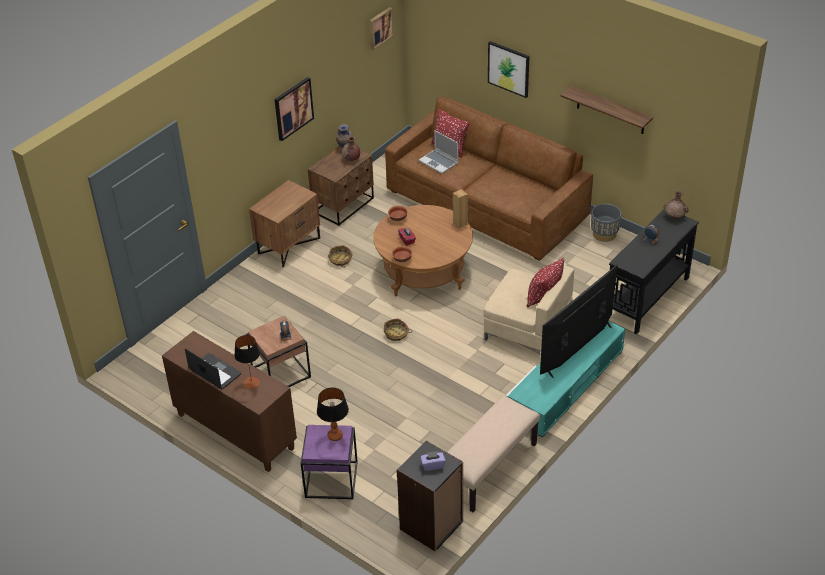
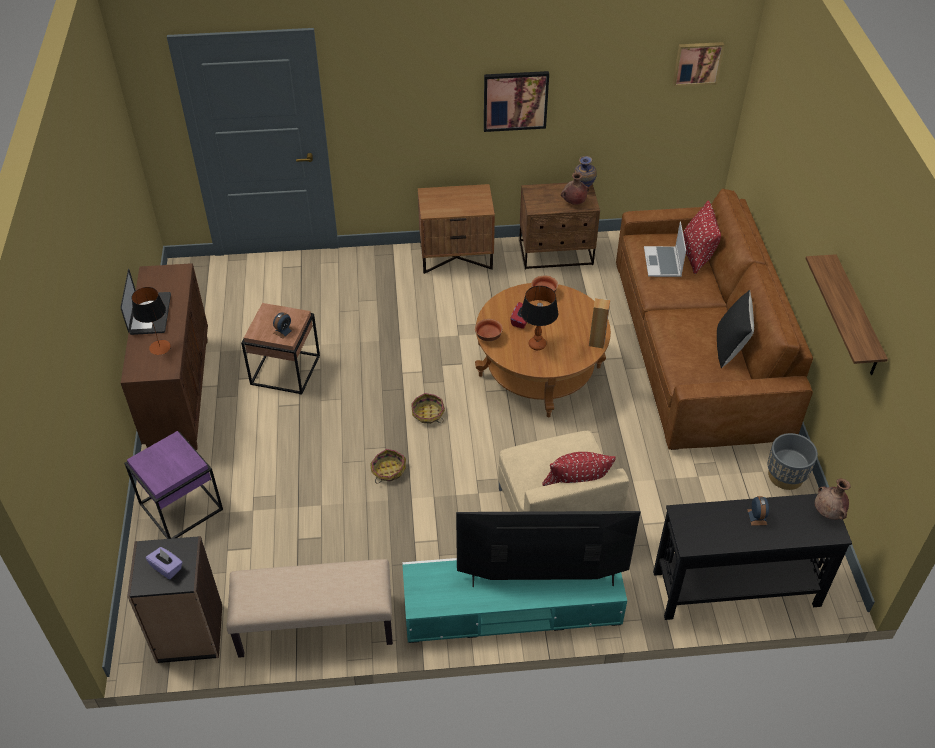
camera: 45 degrees right, 5 degrees up
table lamp [317,387,349,441] -> table lamp moved to [521,286,558,350]
basket [328,245,353,266] -> basket moved to [370,449,406,484]
picture [488,41,529,98] -> none
none -> black pillow [717,290,754,368]

